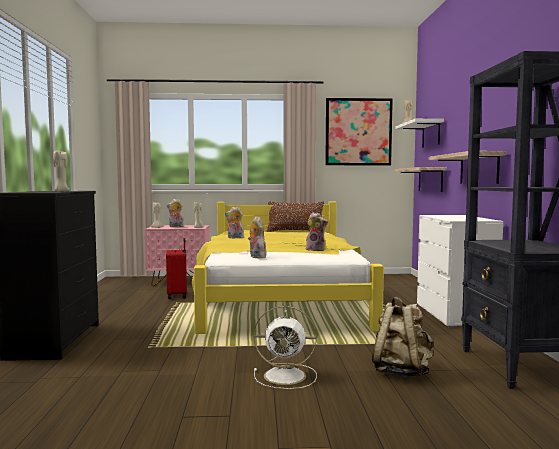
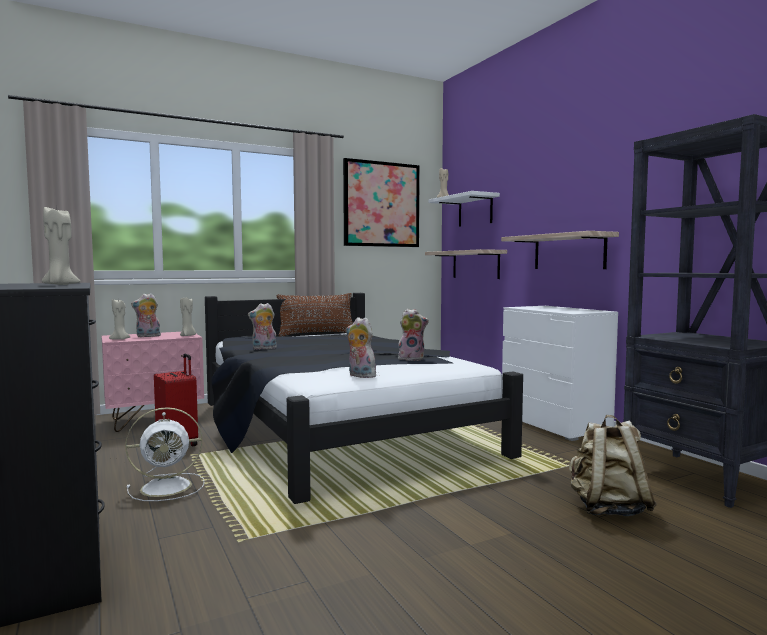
camera: 25 degrees left, 0 degrees up
yellow bed [192,201,384,334] -> black bed [205,293,523,504]
white fan [254,306,317,389] -> white fan moved to [125,407,205,501]

